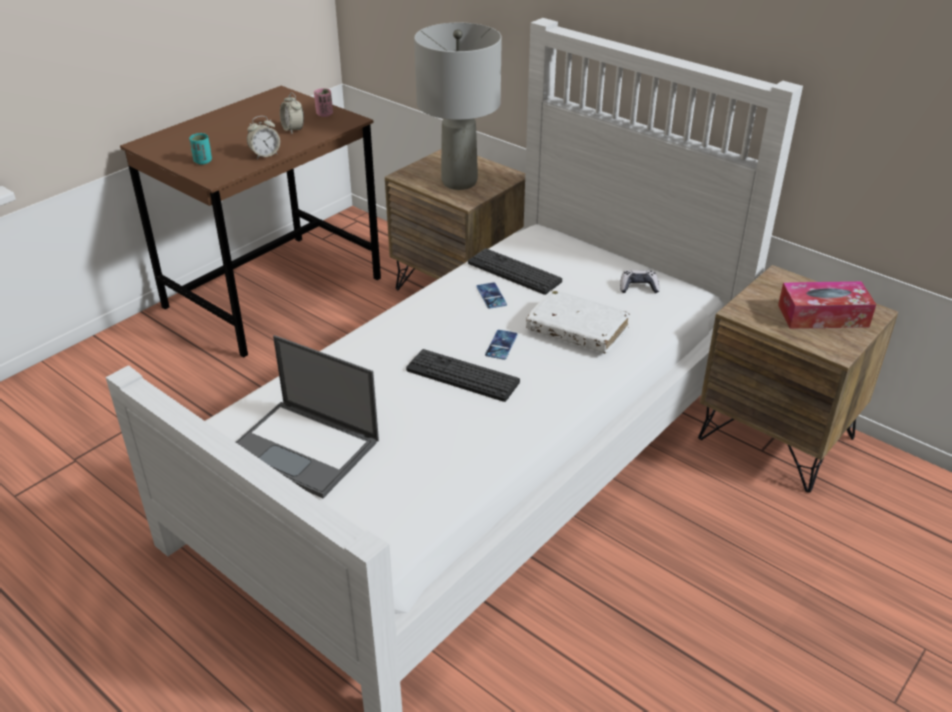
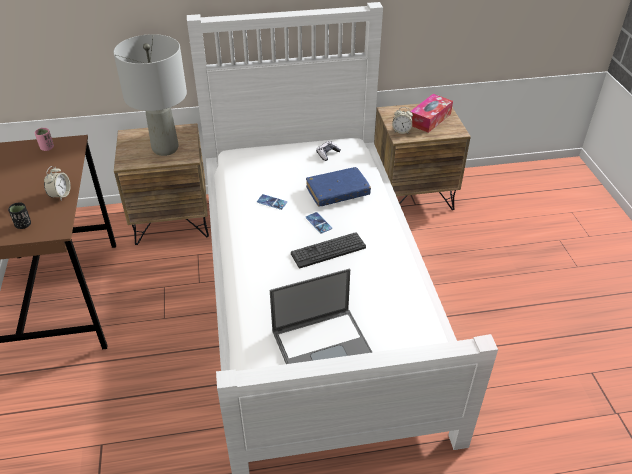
camera: 50 degrees left, 5 degrees up
turquoise cup [189,133,212,165] -> black cup [8,203,31,229]
alarm clock [280,92,304,134] -> alarm clock moved to [392,107,413,134]
keyboard [468,248,562,295] -> none
white book [526,289,630,353] -> blue book [306,167,371,207]

